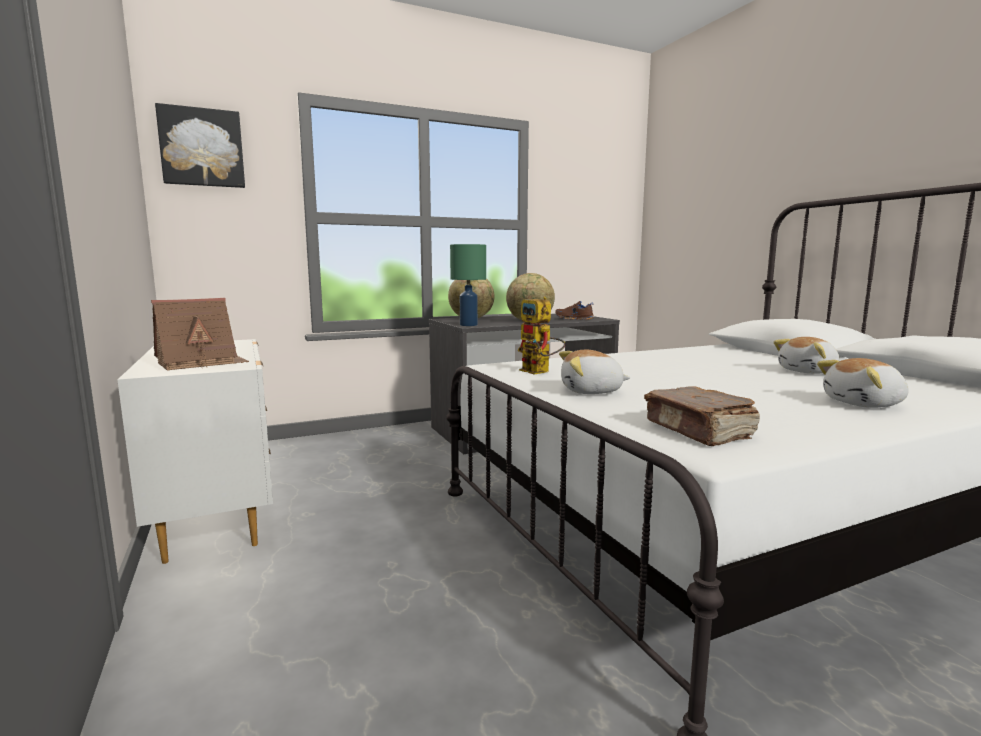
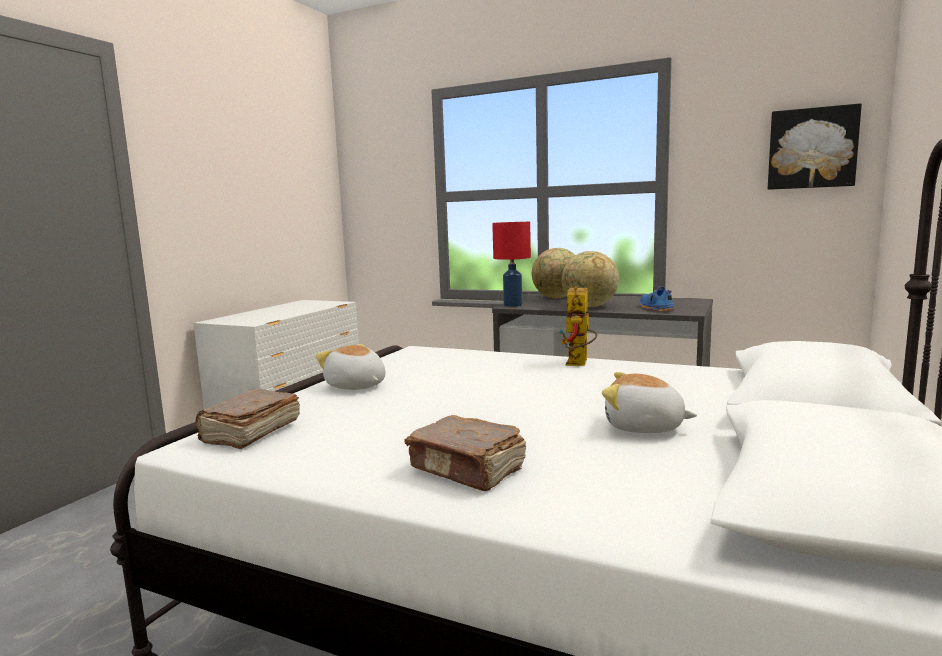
camera: 50 degrees right, 0 degrees up
toy house [151,298,249,371] -> none
picture [155,103,245,188] -> picture moved to [768,103,862,190]
green table lamp [450,244,486,326] -> red table lamp [492,222,531,307]
toy robot [518,296,565,375] -> toy robot moved to [559,287,597,366]
brown shoe [555,301,594,320] -> blue shoe [640,286,675,312]
plush toy [817,358,909,408] -> brown book [404,415,526,491]

